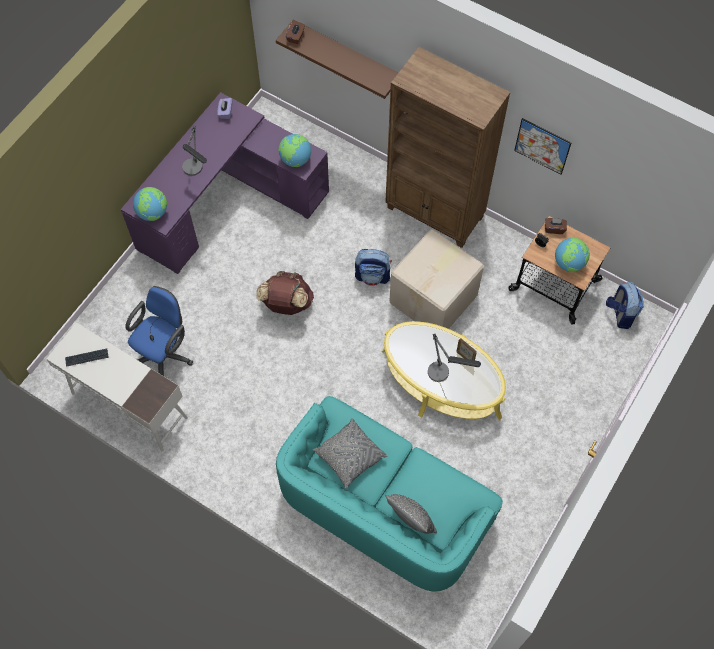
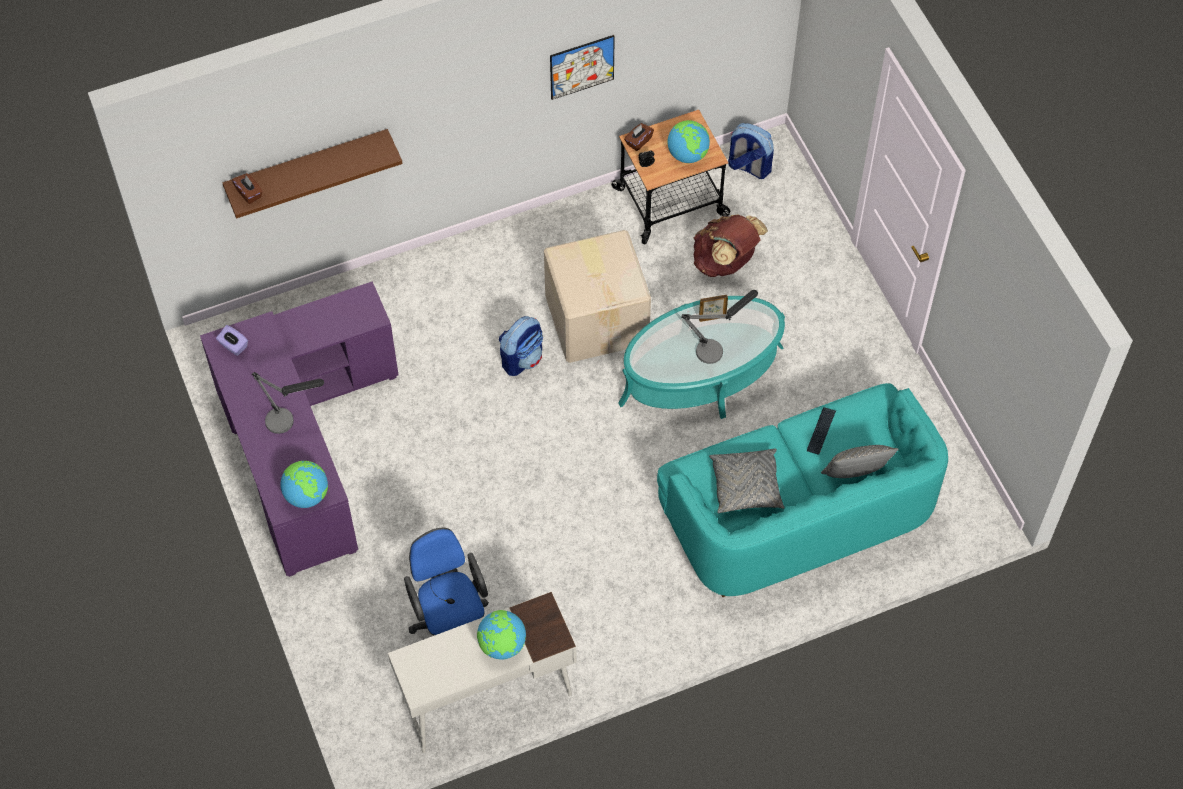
camera: 55 degrees left, 5 degrees down
keyboard [65,348,109,367] -> keyboard moved to [807,407,836,455]
brown backpack [256,271,314,315] -> brown backpack moved to [694,214,768,277]
globe [279,134,311,167] -> globe moved to [477,610,526,659]
yellow coffee table [382,321,506,420] -> turquoise coffee table [618,296,785,419]
brown bookcase [385,47,510,248] -> none

